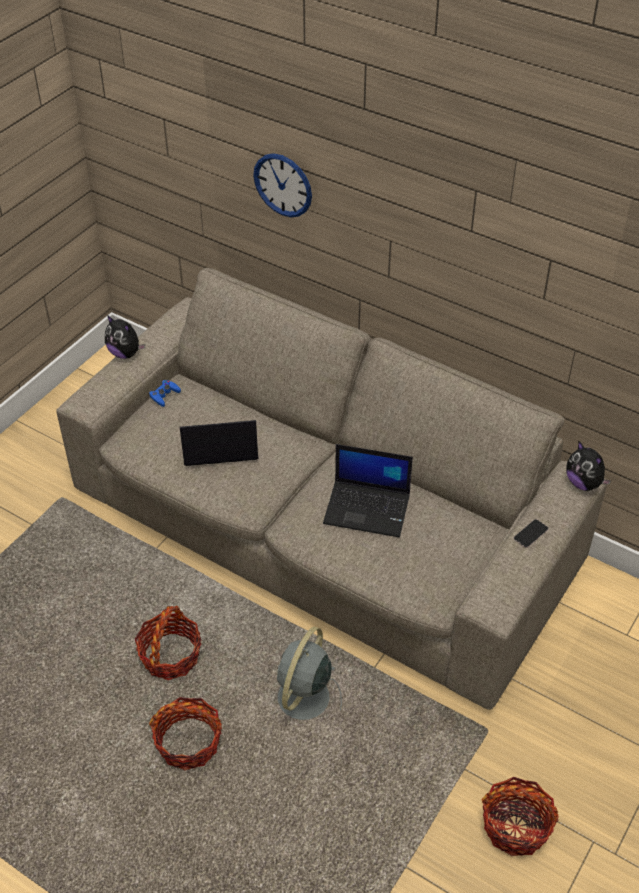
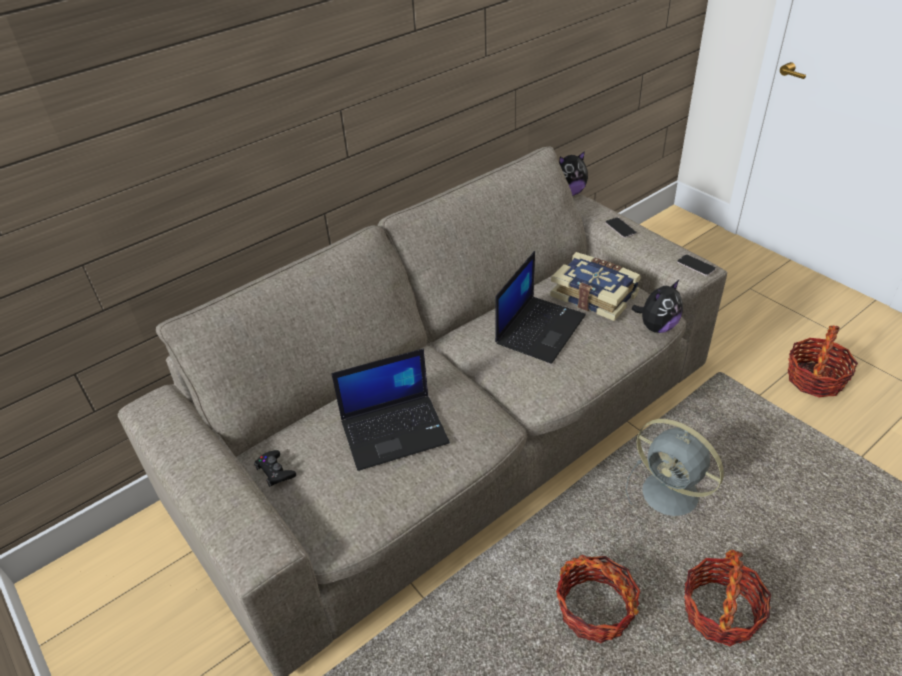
camera: 70 degrees left, 5 degrees down
plush toy [105,315,145,359] -> plush toy moved to [632,280,683,333]
blue game controller [149,380,181,407] -> black game controller [254,450,296,487]
laptop [180,420,258,466] -> laptop turned 120 degrees counterclockwise [331,349,450,471]
wall clock [253,153,312,217] -> none
none -> book [550,252,641,321]
none -> phone [677,254,716,276]

